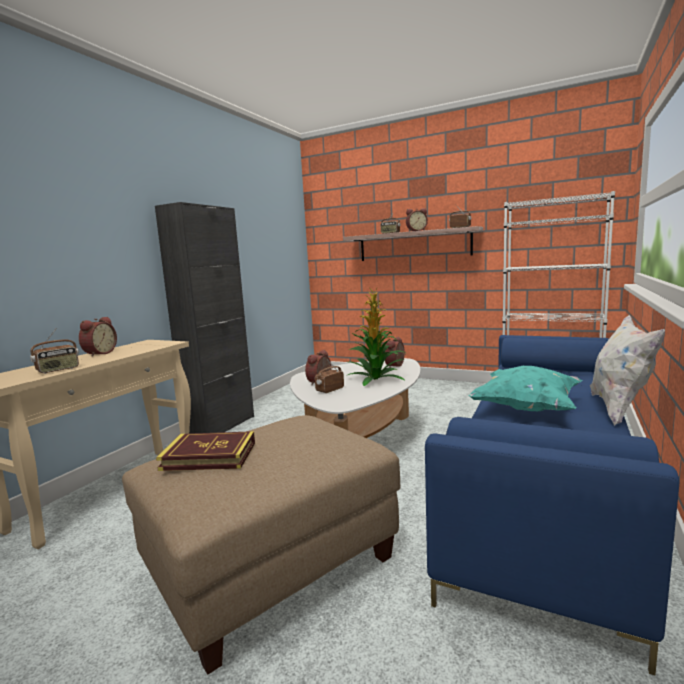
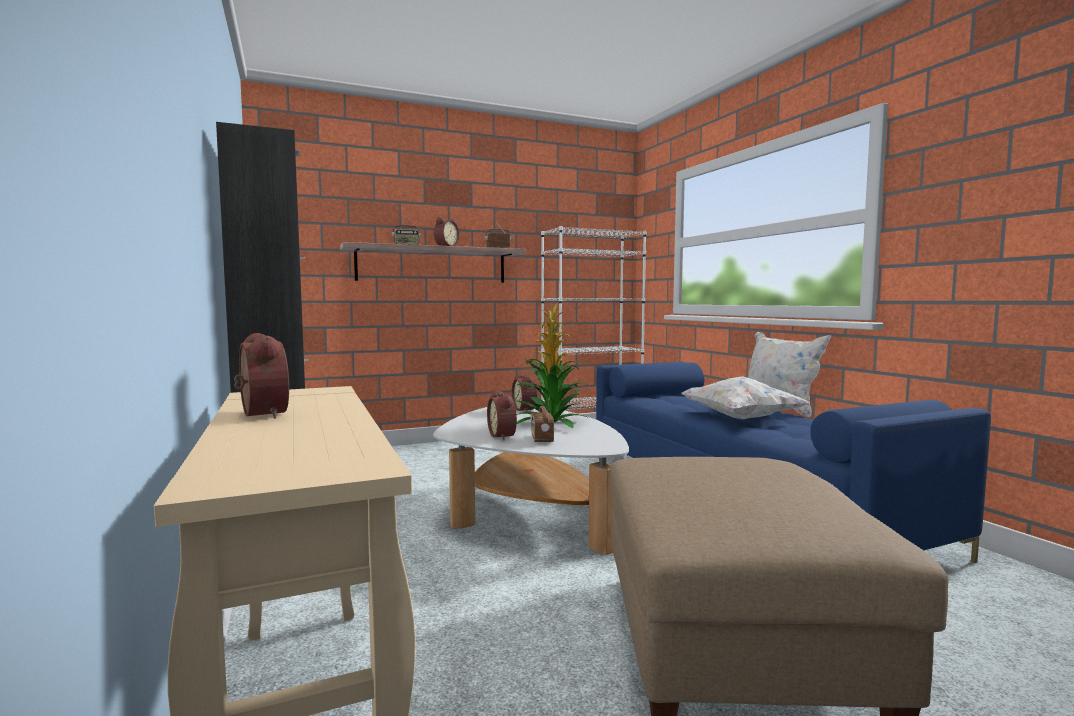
camera: 50 degrees left, 5 degrees down
radio [30,328,79,374] -> none
book [156,431,255,471] -> none
turquoise pillow [468,366,582,411] -> white pillow [682,376,810,419]

